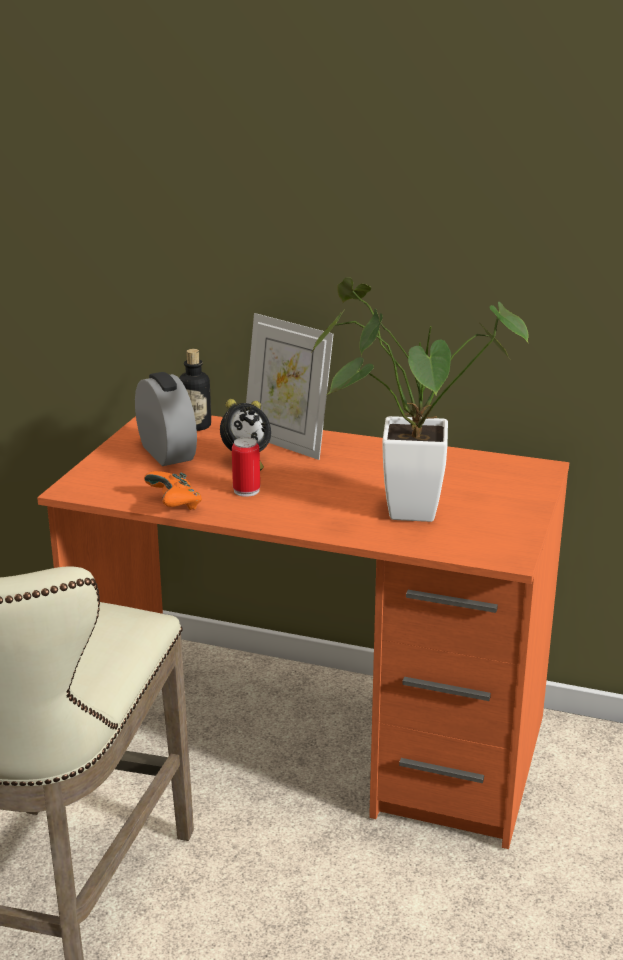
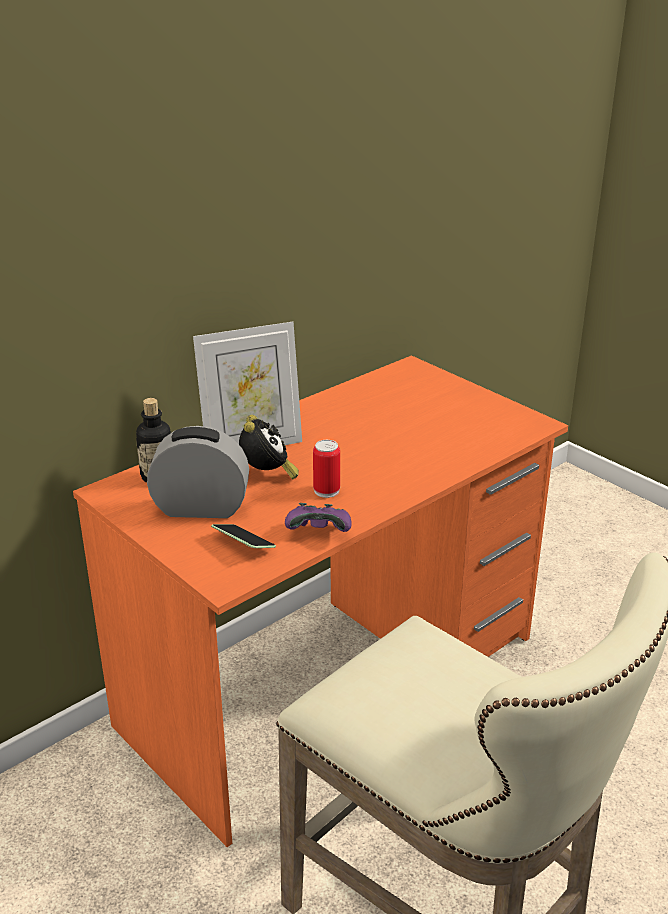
camera: 60 degrees left, 5 degrees up
orange game controller [144,471,202,510] -> purple game controller [285,503,352,532]
potted plant [313,277,529,522] -> none
none -> phone [211,524,276,548]

